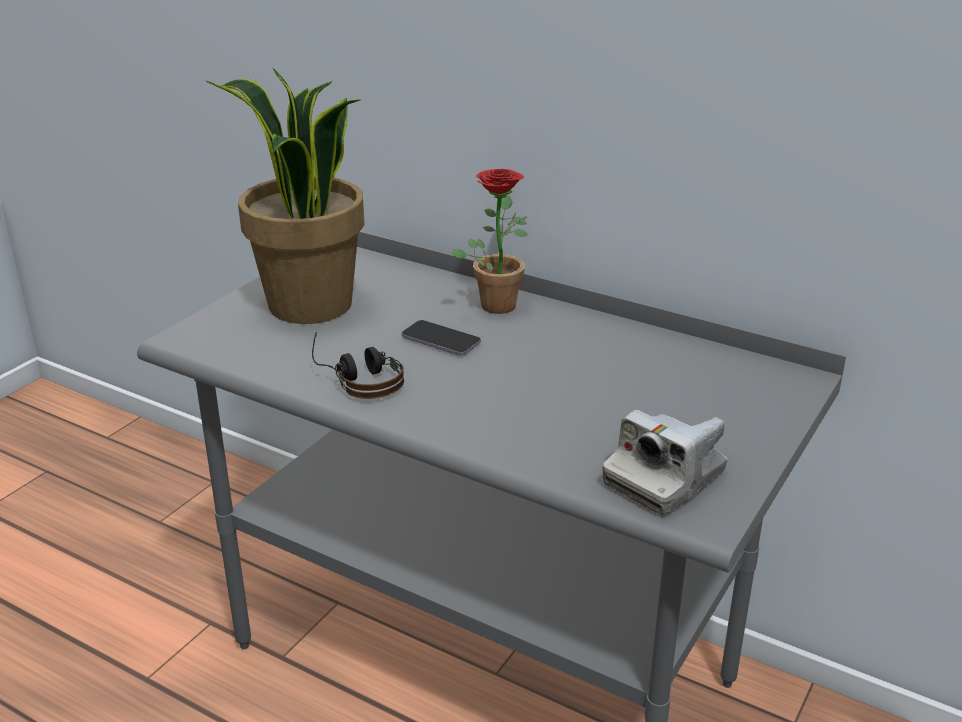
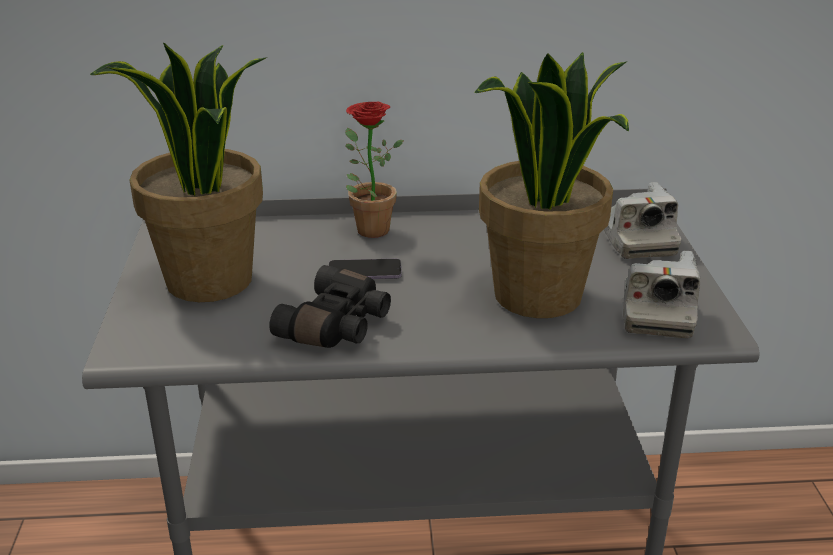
camera: 35 degrees left, 0 degrees up
headphones [312,332,404,399] -> black binoculars [269,265,391,348]
none -> potted plant [475,52,629,318]
none -> camera [604,182,681,259]

